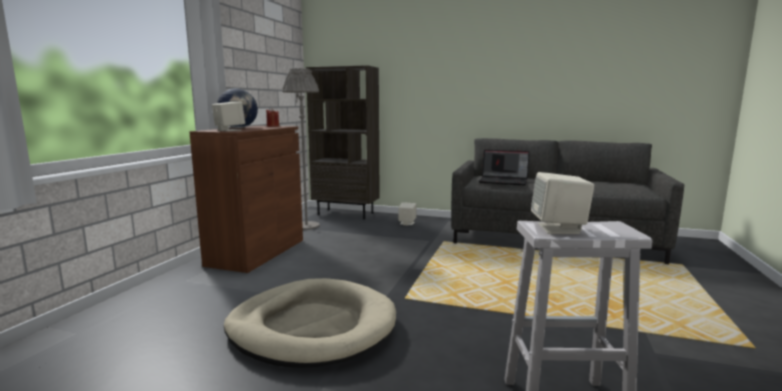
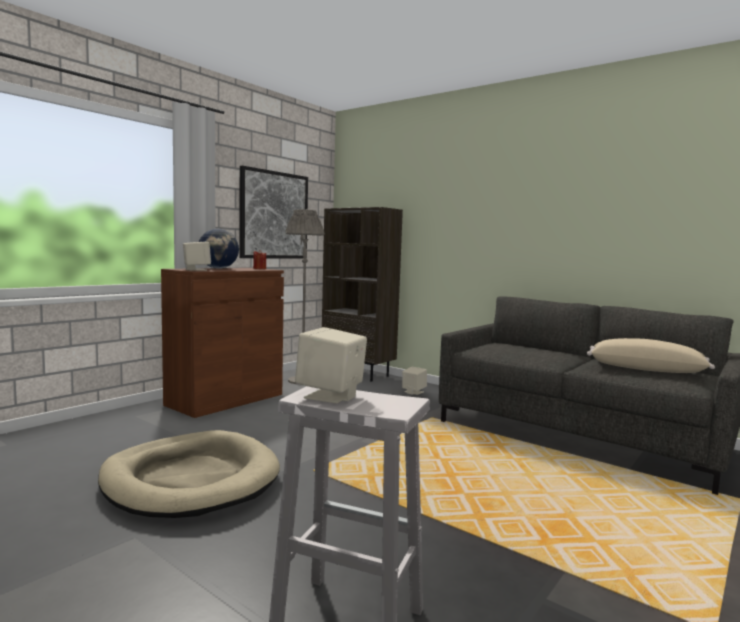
camera: 20 degrees right, 5 degrees down
laptop [478,150,530,185] -> none
none -> picture [239,166,308,259]
none -> beige pillow [587,338,715,373]

